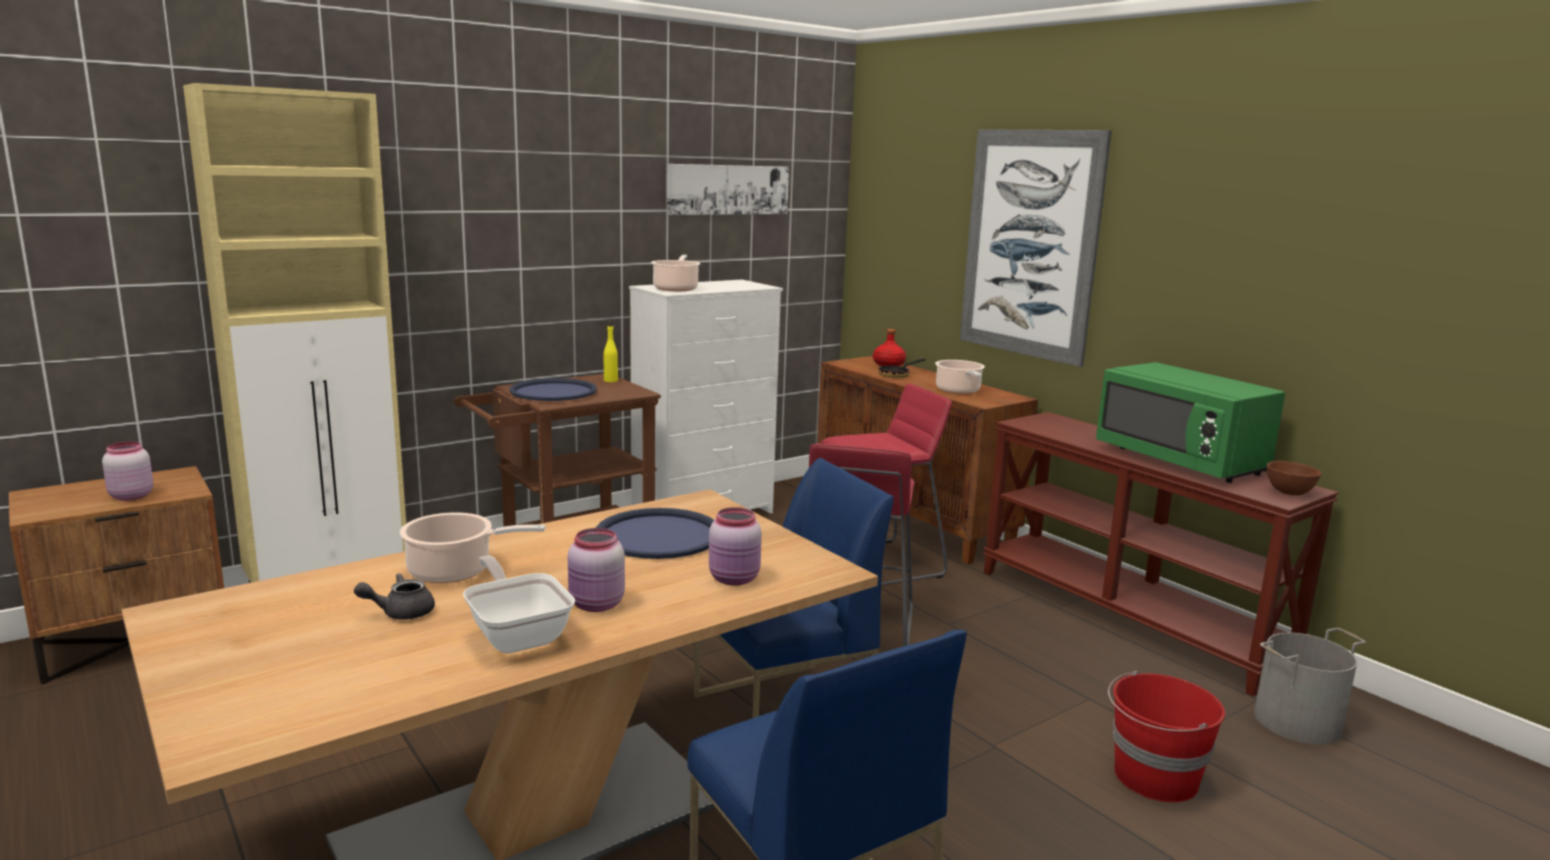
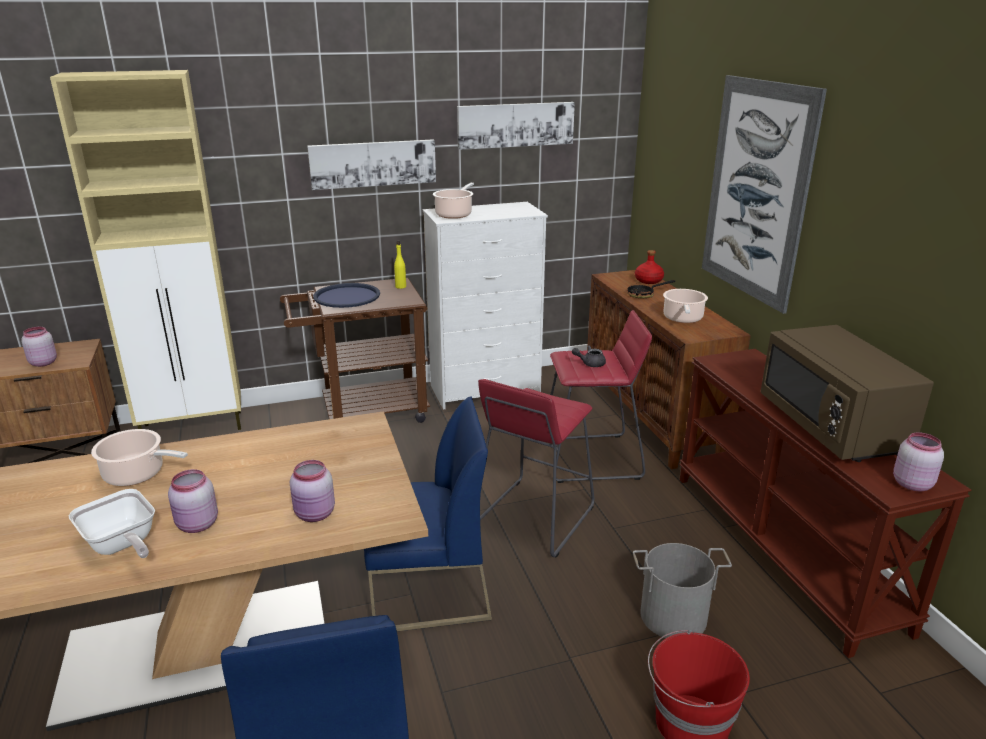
camera: 20 degrees right, 10 degrees up
grey teapot [354,573,435,620] -> grey teapot moved to [572,345,606,367]
frying pan [463,556,575,653] -> frying pan turned 150 degrees clockwise [69,489,155,558]
blue tray [596,508,714,559] -> none
green microwave [1096,362,1285,483] -> brown microwave [760,325,934,462]
grey bucket [1254,628,1366,745] -> grey bucket moved to [633,543,732,638]
brown bowl [1267,461,1321,495] -> pink jar [893,432,944,491]
none -> picture [307,139,436,190]

